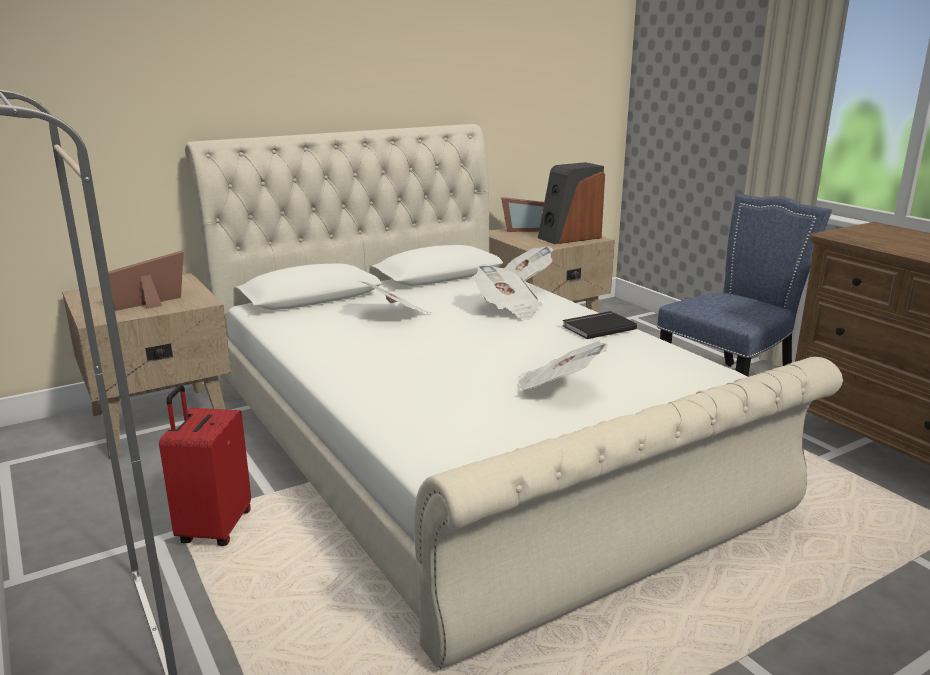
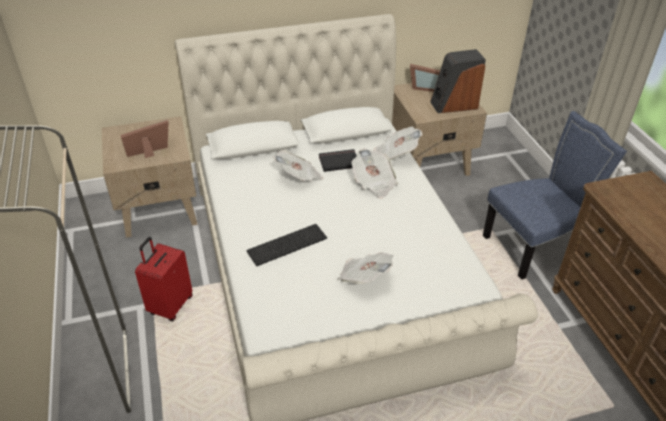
camera: 15 degrees right, 20 degrees up
black book [563,311,637,339] -> black book moved to [319,149,357,172]
none -> keyboard [246,224,327,266]

